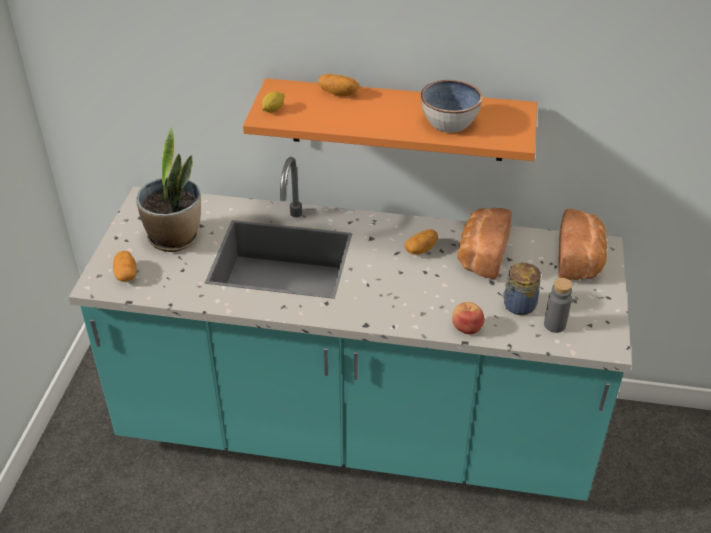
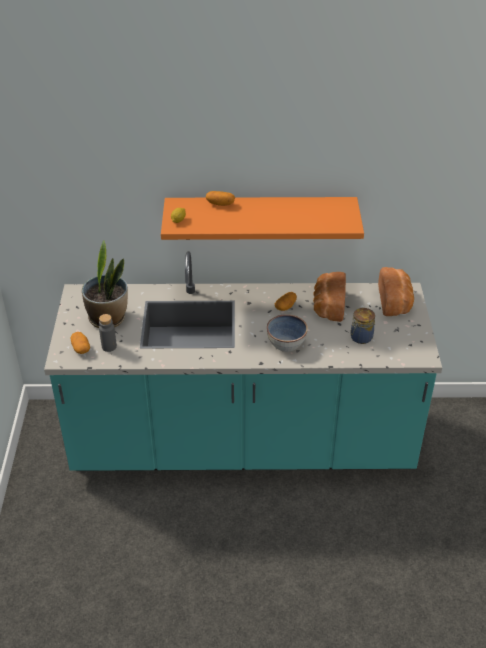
camera: 10 degrees left, 0 degrees up
bowl [421,80,483,133] -> bowl moved to [267,314,308,352]
apple [452,302,484,335] -> none
grey bottle [544,278,572,333] -> grey bottle moved to [99,314,117,352]

